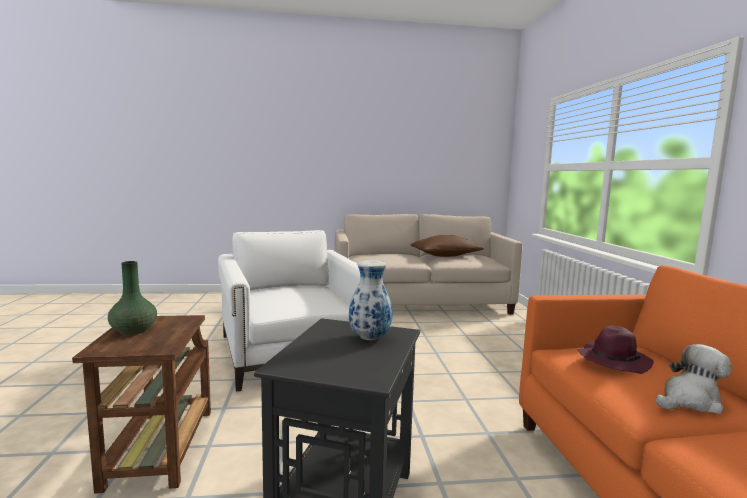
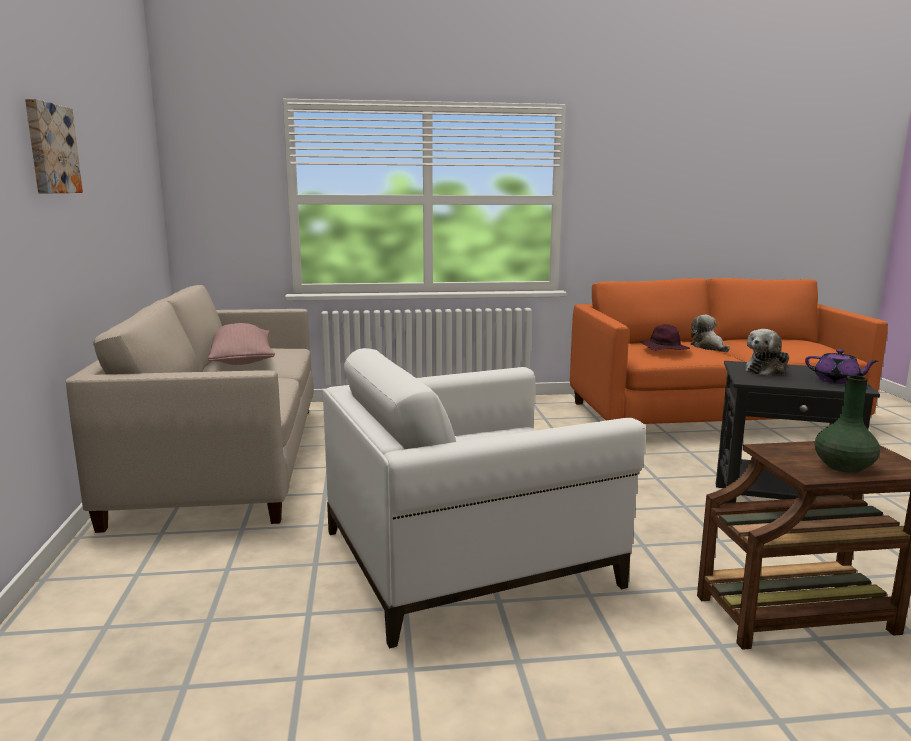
camera: 90 degrees left, 5 degrees up
vase [349,260,392,340] -> plush toy [746,329,789,376]
brown pillow [411,235,484,257] -> pink pillow [208,323,275,365]
none -> picture [25,99,83,193]
none -> purple teapot [805,350,878,384]

